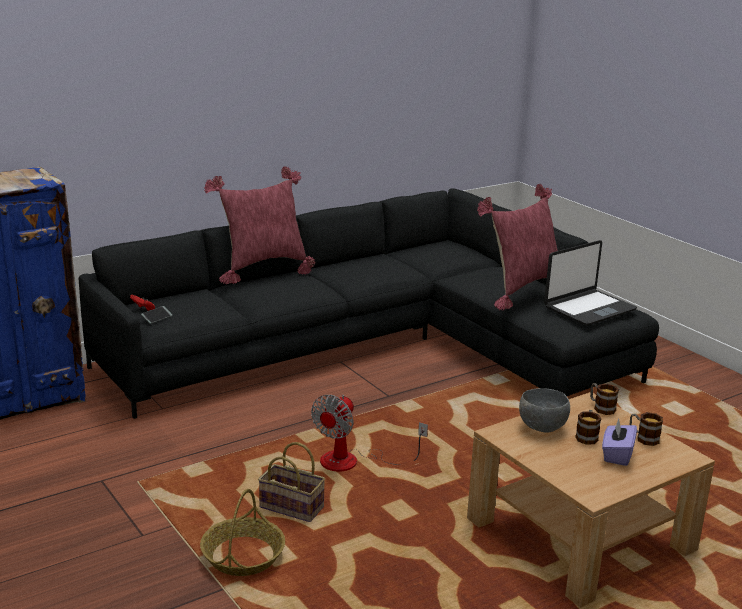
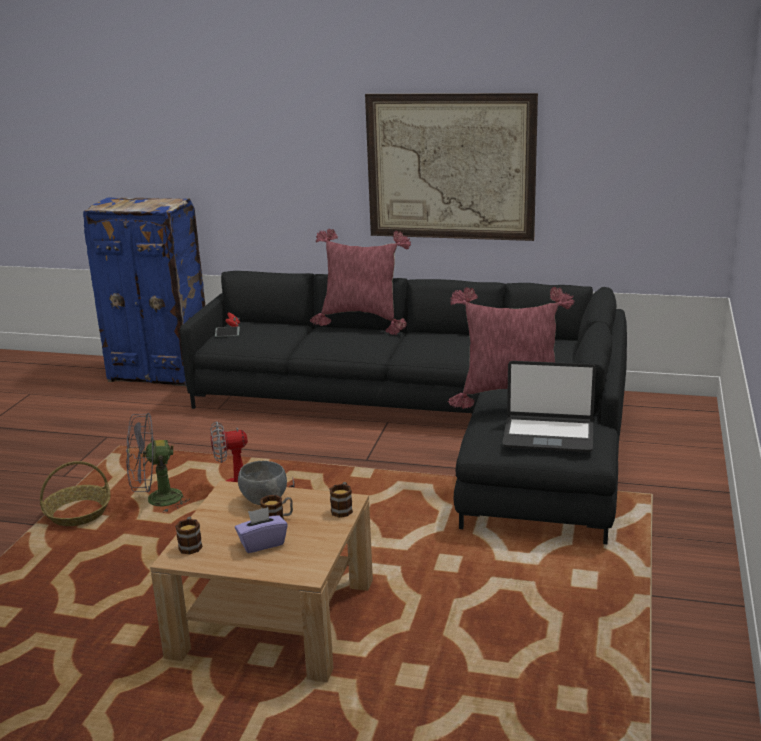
camera: 50 degrees right, 0 degrees up
basket [258,442,325,522] -> grey fan [126,413,190,512]
mug [629,412,663,446] -> mug moved to [175,516,202,555]
none -> picture [365,93,538,241]

